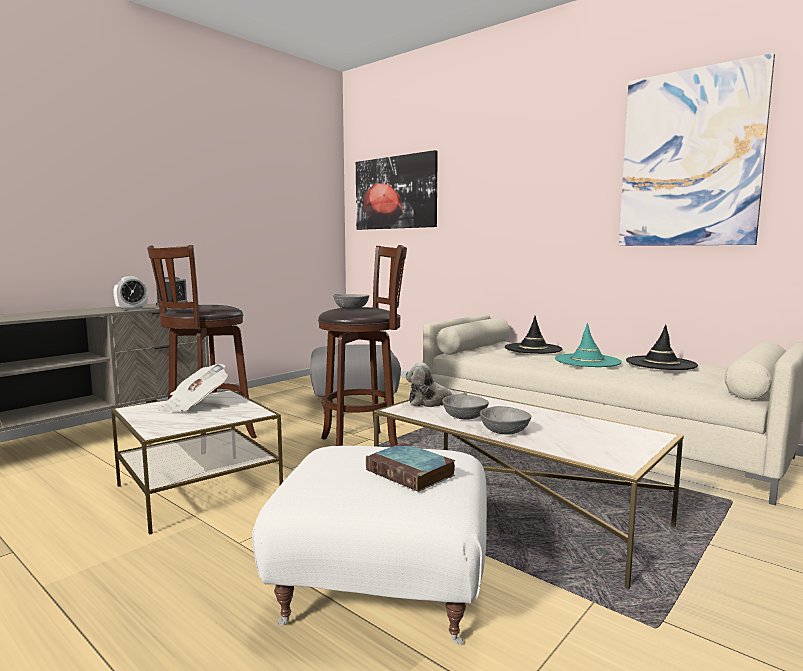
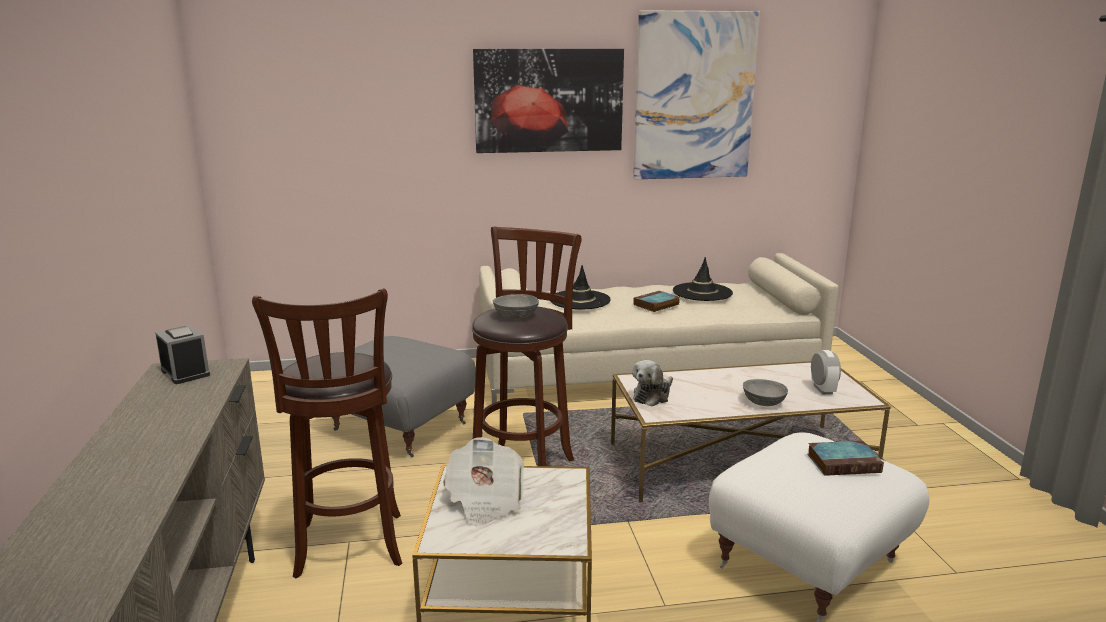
camera: 50 degrees left, 10 degrees up
alarm clock [113,276,148,310] -> alarm clock moved to [811,350,841,395]
picture [356,150,438,230] -> picture moved to [473,49,624,153]
grey bowl [442,394,489,420] -> none
turquoise hat [555,323,622,367] -> book [633,291,680,312]

